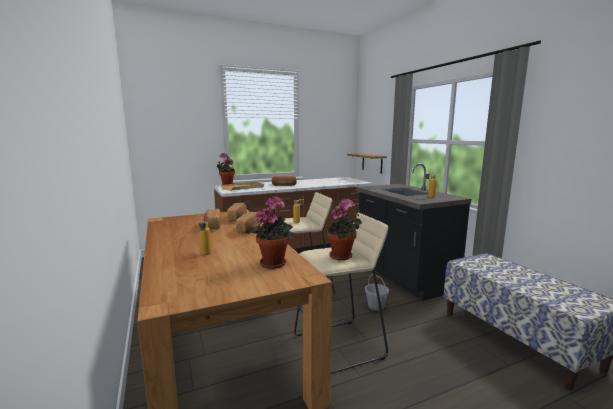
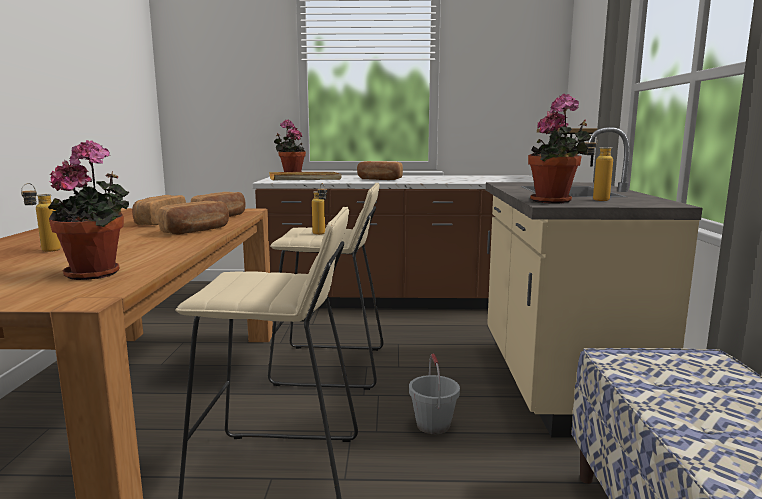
camera: 25 degrees right, 0 degrees up
potted plant [327,198,362,260] -> potted plant moved to [528,94,591,204]
black counter [356,163,471,301] -> beige counter [486,127,703,438]

